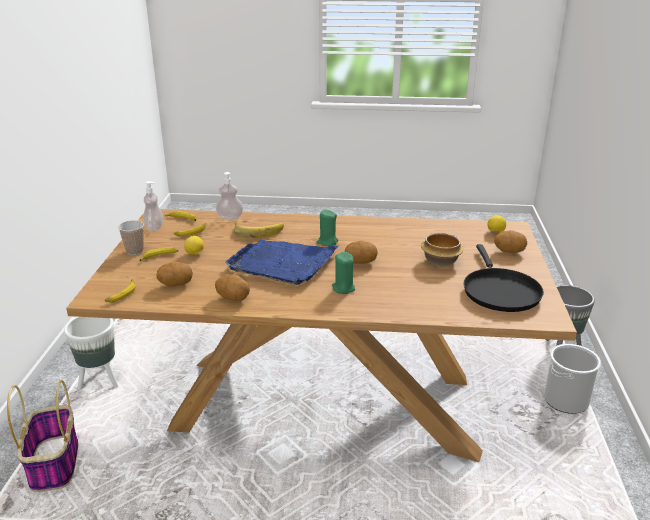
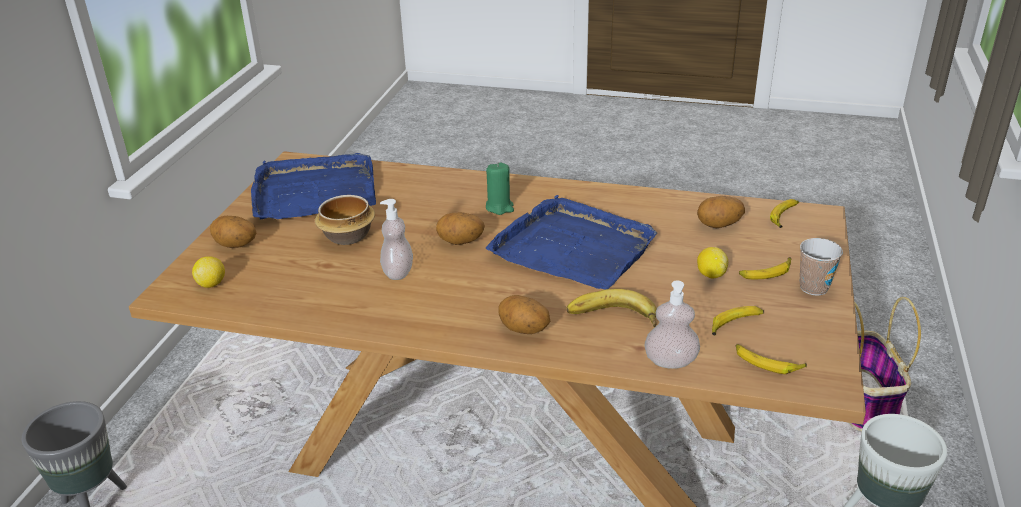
camera: 170 degrees left, 5 degrees up
soap dispenser [143,181,163,231] -> soap dispenser moved to [380,199,413,280]
potato [215,274,250,301] -> potato moved to [498,295,550,334]
green candle [316,210,338,246] -> none
black frying pan [464,244,544,312] -> blue tray [251,153,376,219]
bucket [544,344,601,414] -> none

